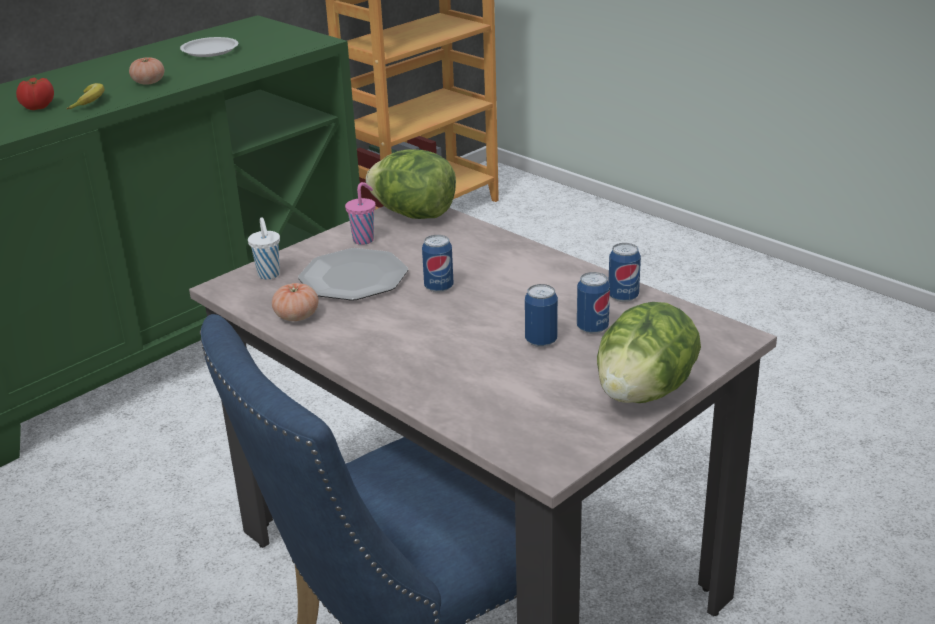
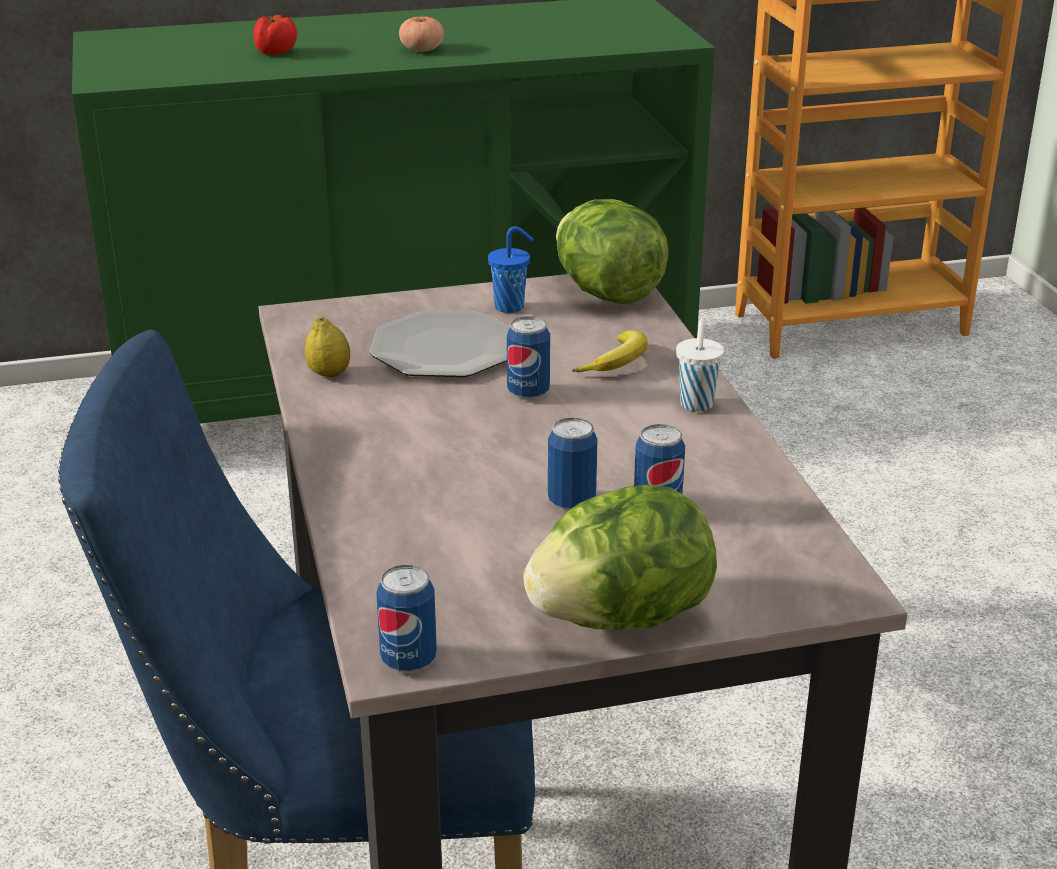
camera: 30 degrees right, 0 degrees up
banana [66,83,105,110] -> banana moved to [572,330,648,372]
white plate [180,37,238,57] -> none
white cup [248,217,280,280] -> white cup moved to [676,319,724,412]
tomato [272,283,319,321] -> lemon [305,317,350,377]
pink cup [345,182,376,245] -> blue cup [488,226,533,313]
can [608,243,641,302] -> can moved to [376,565,437,673]

